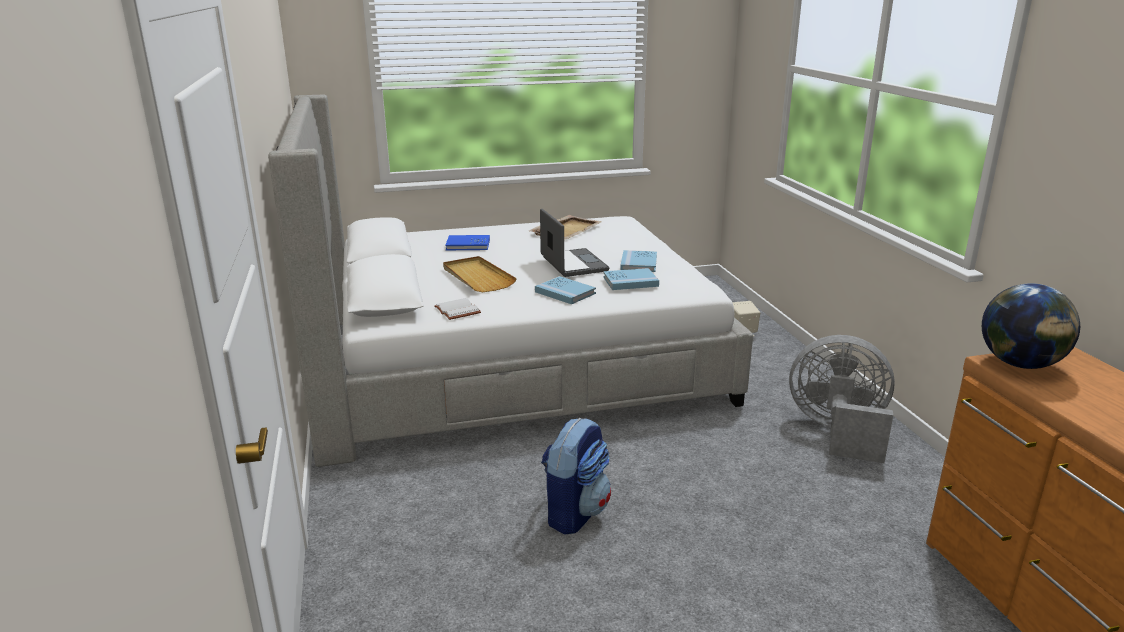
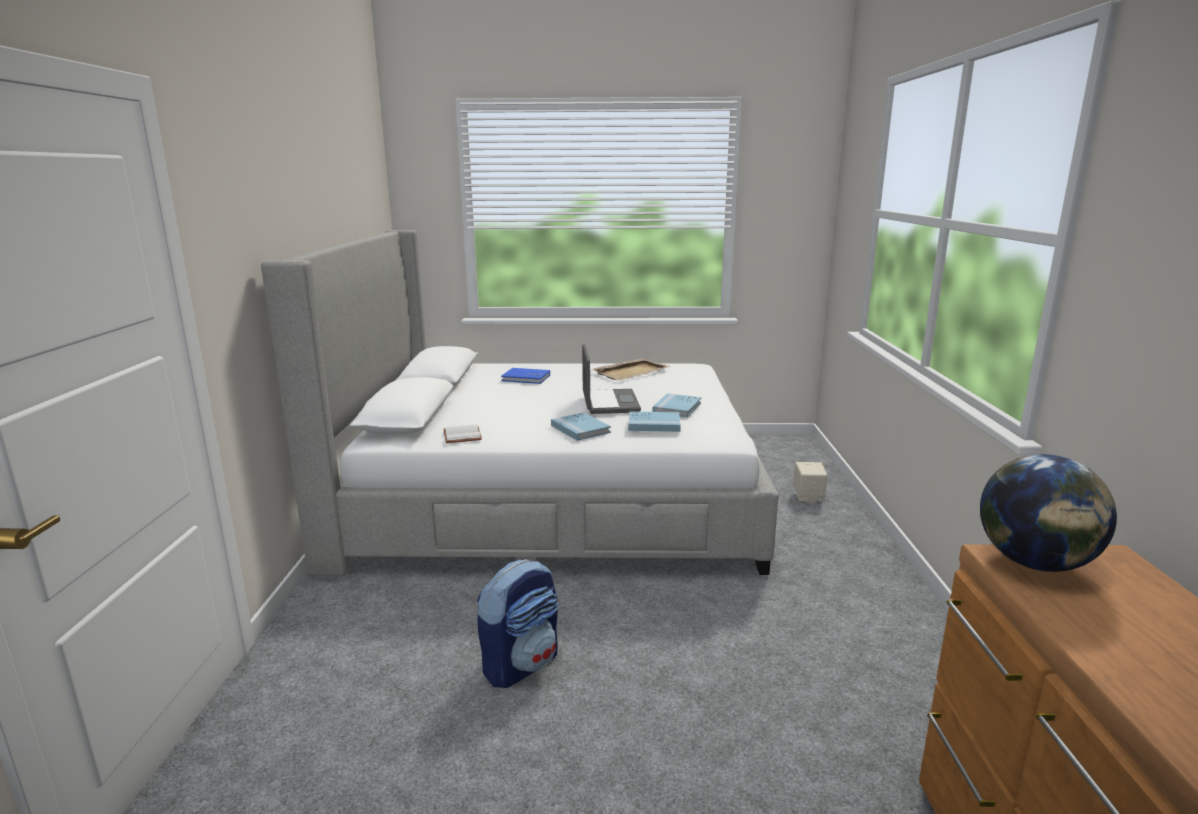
camera: 15 degrees right, 5 degrees down
beige tray [443,256,517,293] -> none
grey fan [789,335,895,463] -> none

